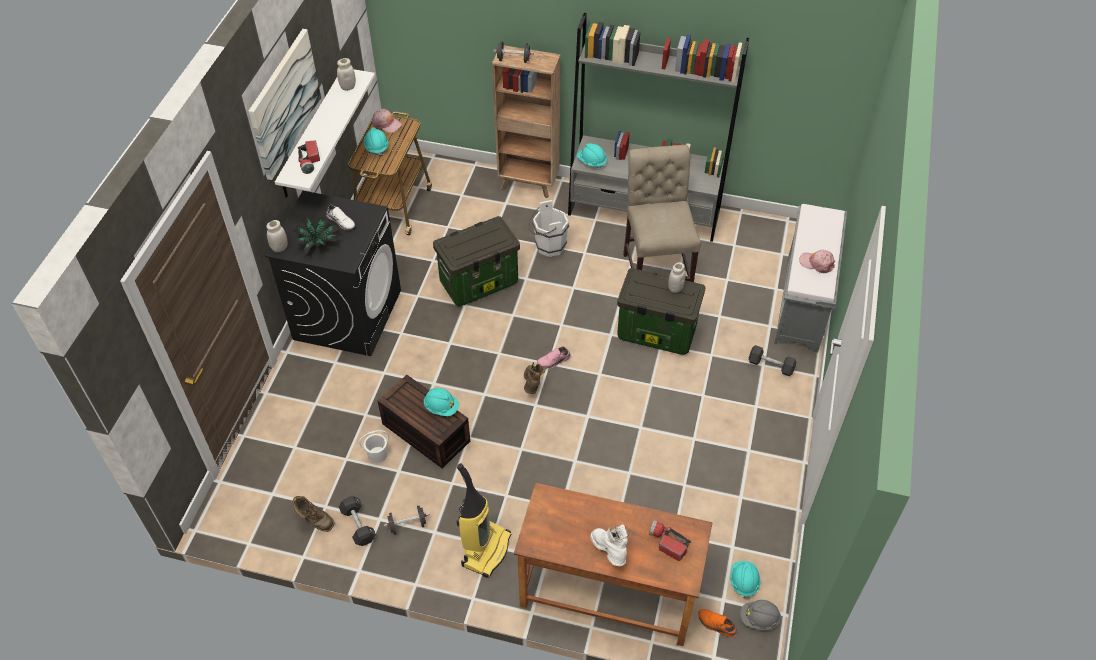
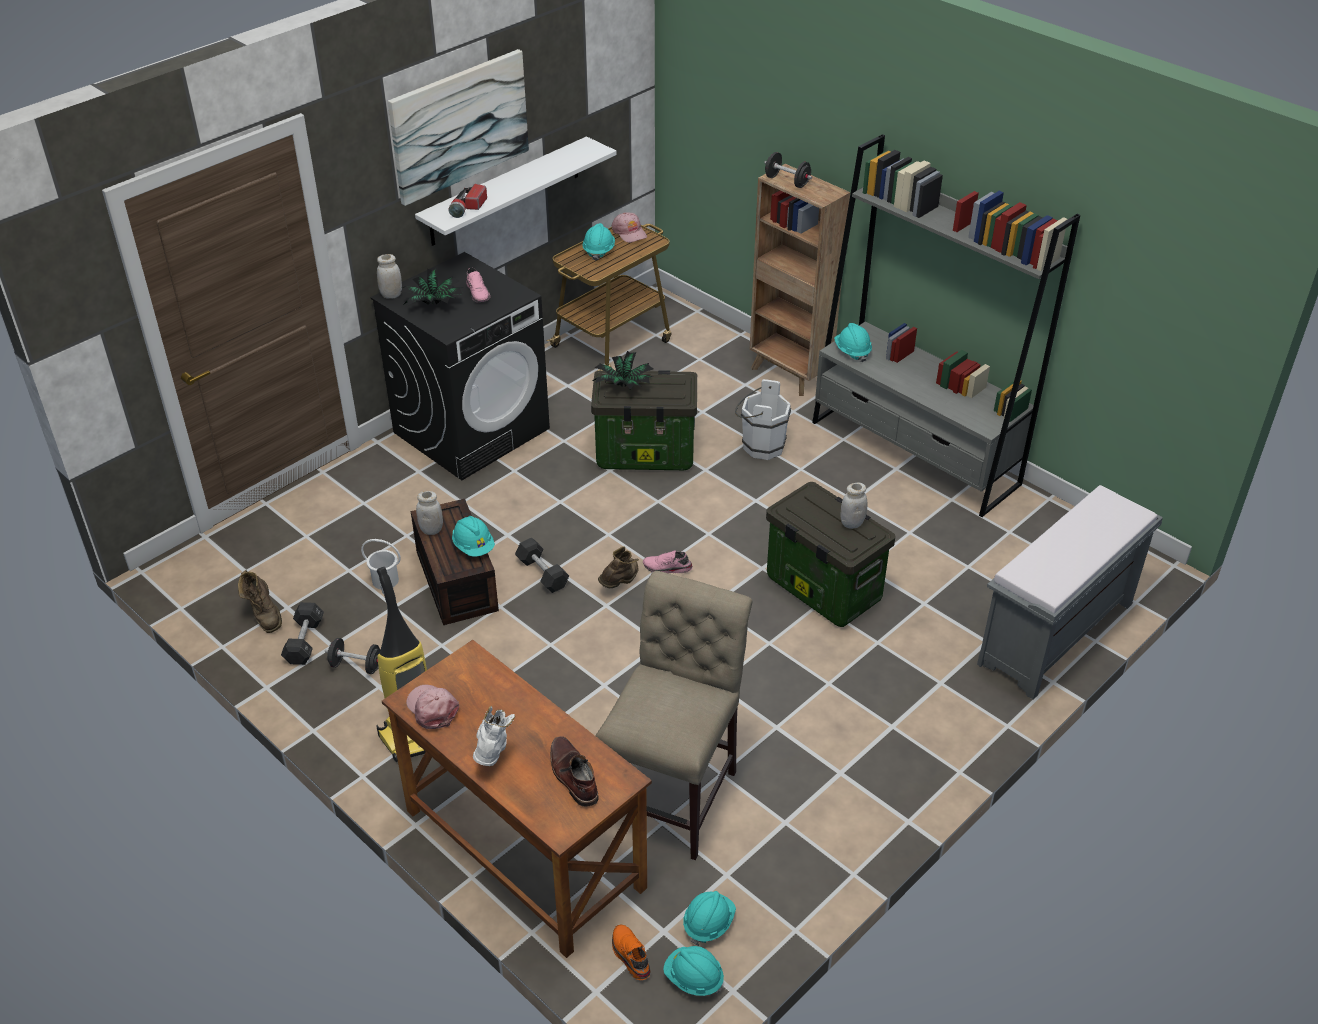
camera: 30 degrees right, 10 degrees down
white shoe [326,205,355,230] -> pink shoe [466,267,490,303]
white jar [337,58,356,91] -> white jar moved to [416,491,443,535]
beige chair [623,145,701,282] -> beige chair moved to [595,571,752,860]
flashlight [649,520,691,561] -> brown boot [550,736,599,807]
grey hard hat [741,600,781,630] -> turquoise hard hat [663,946,724,996]
black dumbbell [749,345,796,376] -> black dumbbell moved to [515,537,569,593]
pink cap [799,250,835,273] -> pink cap moved to [406,685,459,729]
none -> potted plant [593,351,653,389]

